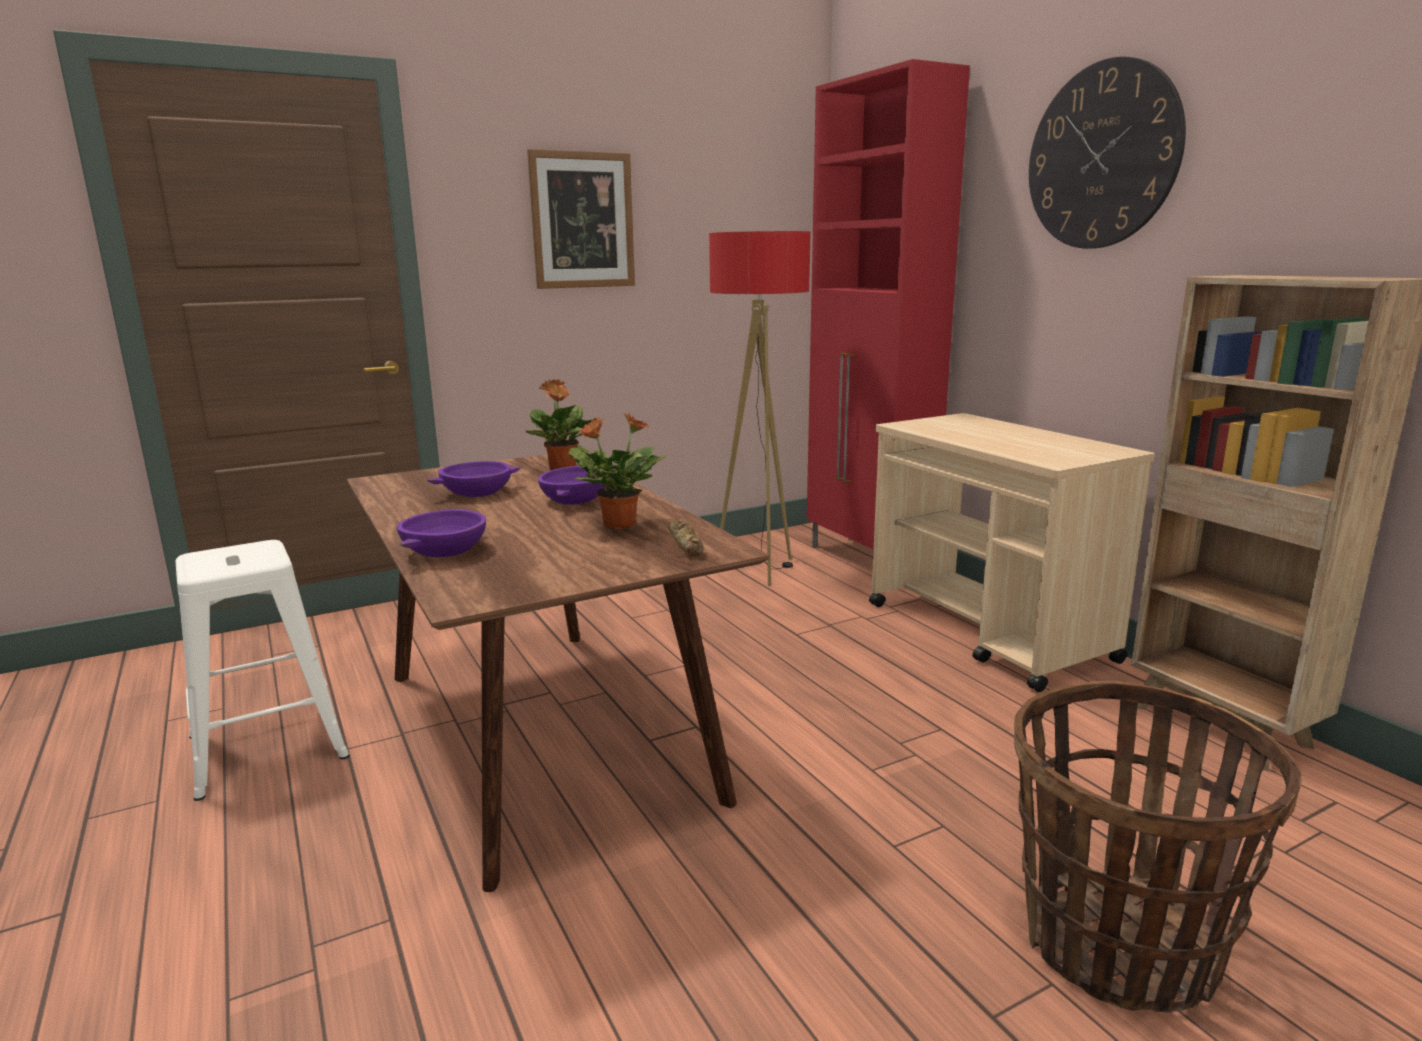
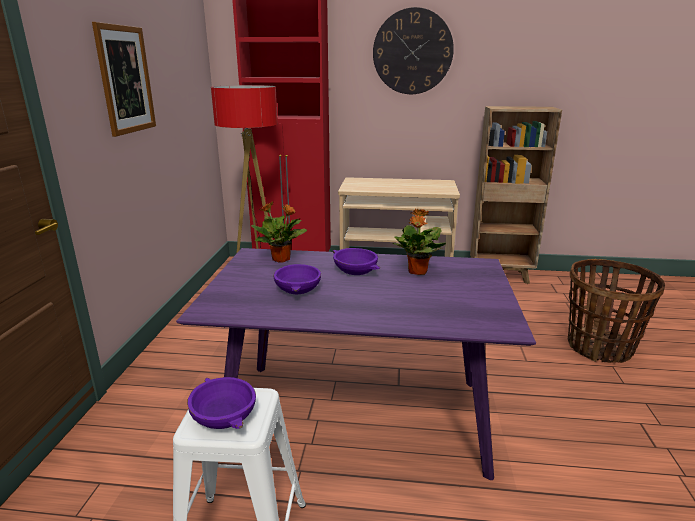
camera: 55 degrees left, 5 degrees up
brown dining table [347,454,770,892] -> purple dining table [176,248,536,480]
purple bowl [397,509,486,557] -> purple bowl moved to [187,377,256,429]
bread [668,519,704,556] -> none

